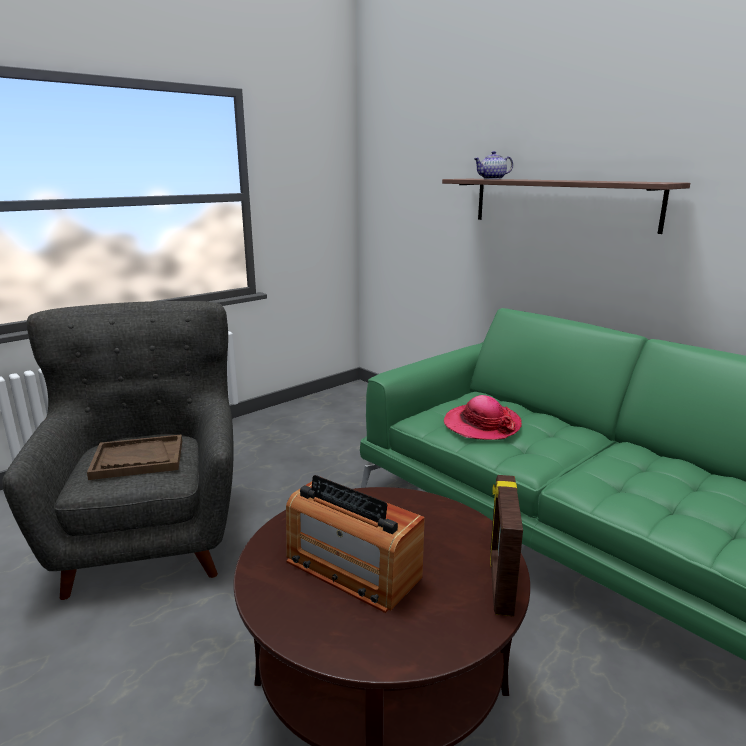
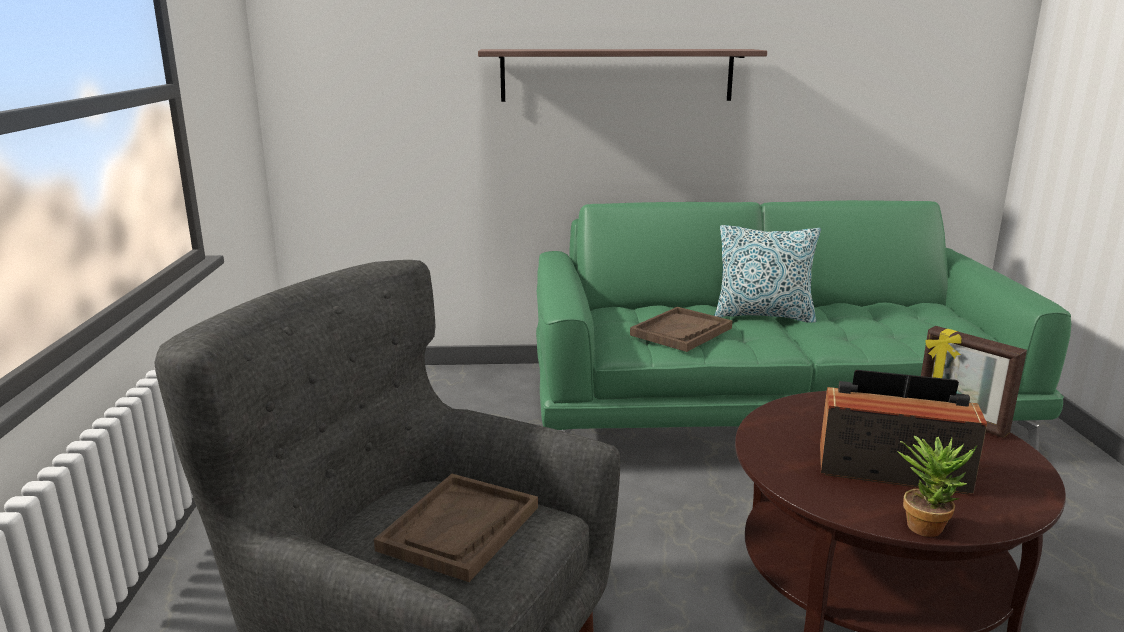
camera: 50 degrees left, 0 degrees up
radio [286,475,425,613] -> radio turned 150 degrees counterclockwise [820,370,987,495]
hat [444,395,522,440] -> brown tray [630,307,732,352]
teapot [474,151,513,179] -> none
none -> pillow [715,225,821,323]
none -> potted plant [897,436,977,537]

